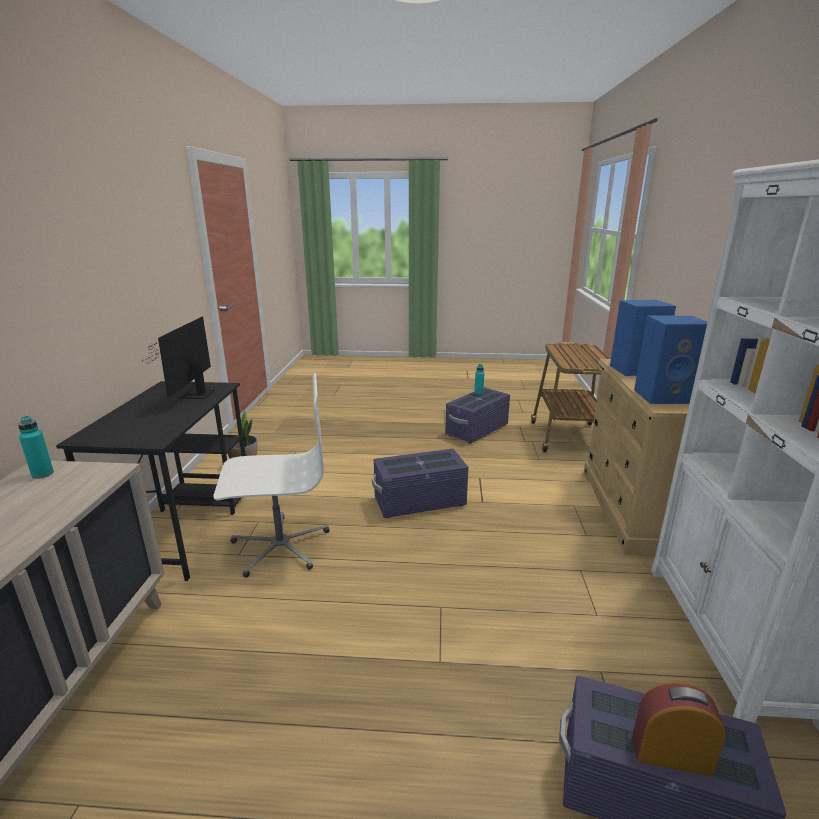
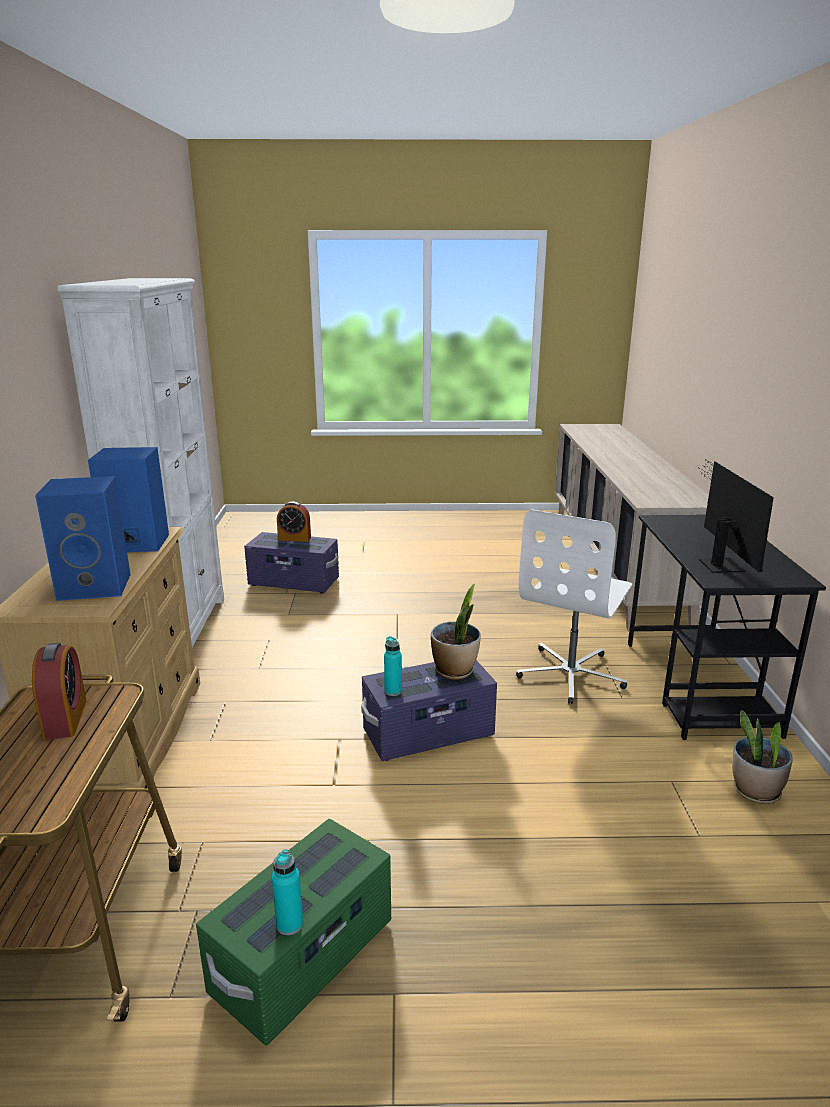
camera: 175 degrees right, 0 degrees up
turquoise bottle [18,416,54,479] -> turquoise bottle moved to [384,636,402,696]
white office chair [213,373,330,578] -> white office chair turned 45 degrees counterclockwise [516,510,633,704]
purple storage box [445,388,510,444] -> green storage box [196,819,391,1046]
none -> alarm clock [32,643,87,740]
none -> potted plant [431,584,481,680]

